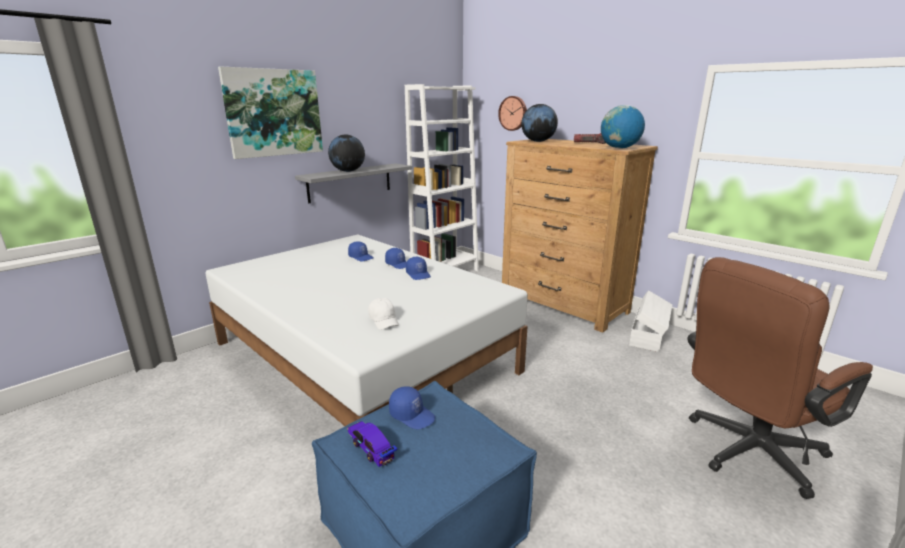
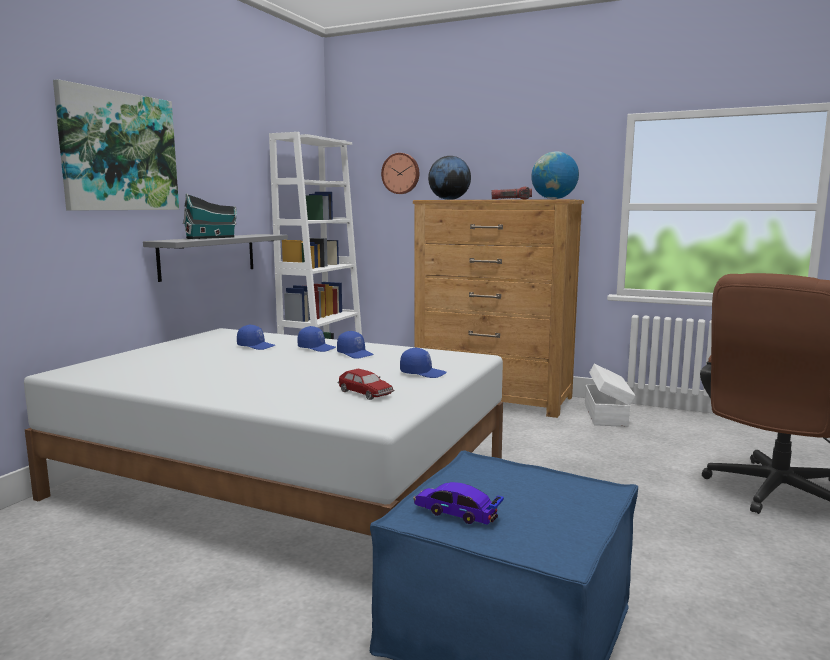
camera: 20 degrees left, 10 degrees down
globe [328,135,365,172] -> toy house [183,194,237,239]
white cap [368,298,399,330] -> toy car [337,367,394,400]
blue cap [389,386,435,429] -> blue cap moved to [400,348,447,378]

